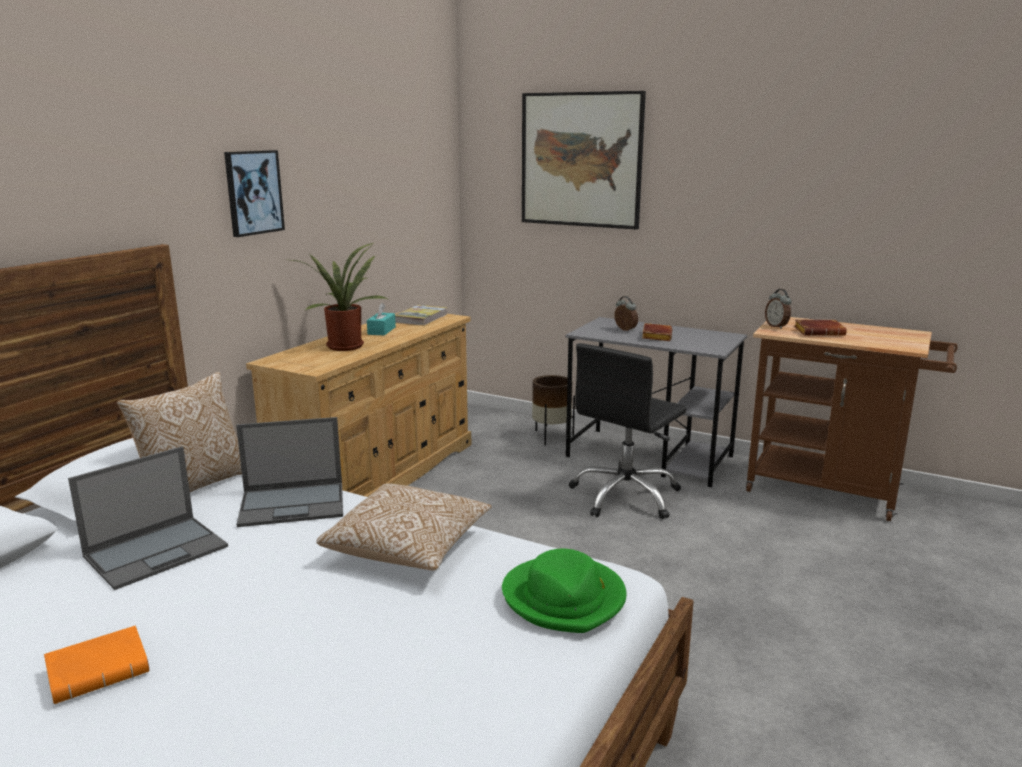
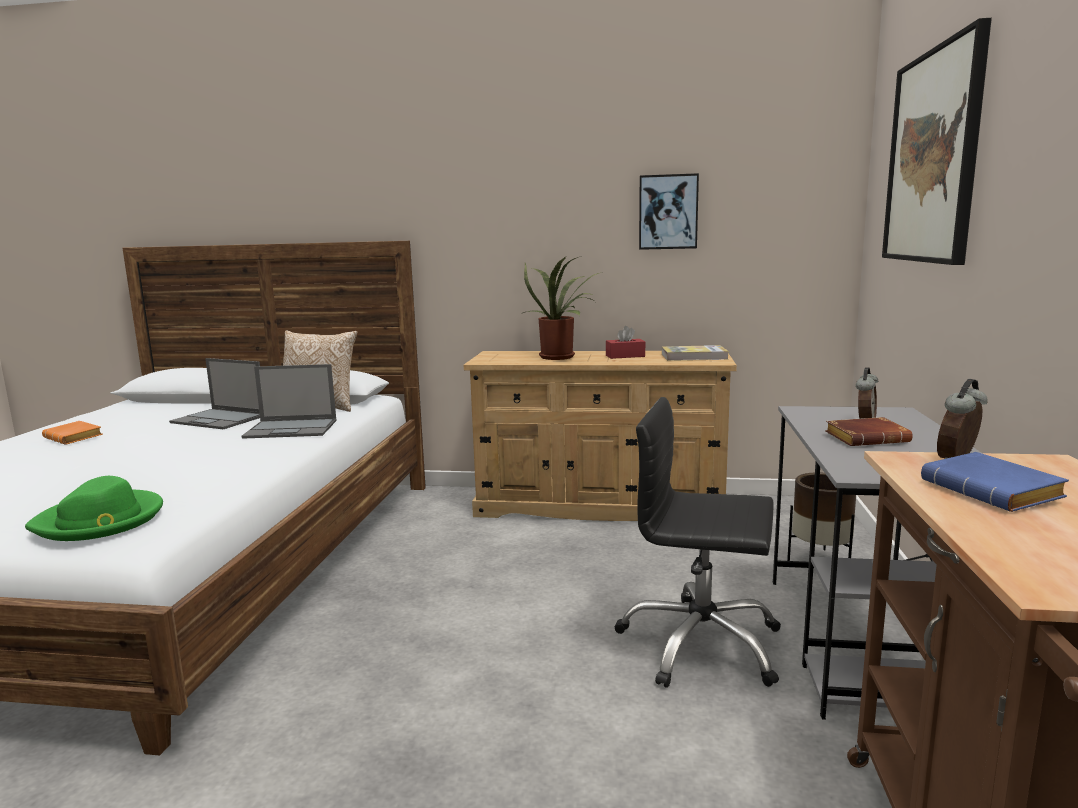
camera: 70 degrees right, 5 degrees down
picture [224,150,285,237] -> picture moved to [639,173,699,250]
laptop [236,417,343,527] -> laptop turned 60 degrees counterclockwise [242,364,336,439]
pillow [316,483,492,570] -> none
turquoise tissue box [367,303,396,336] -> red tissue box [606,326,645,359]
brown book [794,320,847,336] -> blue book [921,452,1069,512]

